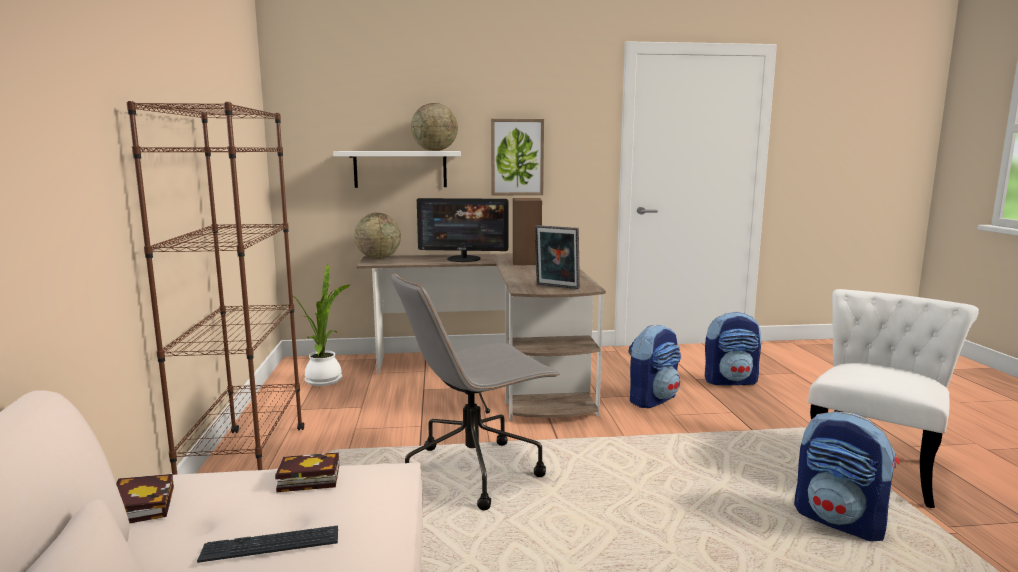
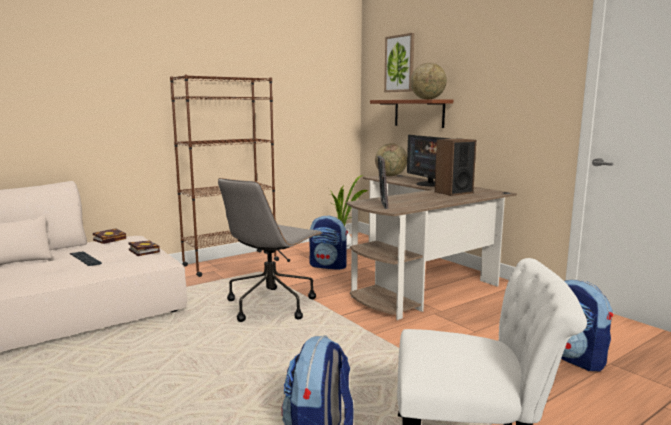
camera: 60 degrees right, 0 degrees up
white shelf [333,151,461,188] -> brown shelf [370,99,453,128]
grey office chair [391,272,560,510] -> grey office chair turned 90 degrees counterclockwise [218,178,322,322]
picture [491,119,544,196] -> picture moved to [384,33,414,92]
backpack [628,324,681,408] -> backpack moved to [309,215,348,270]

